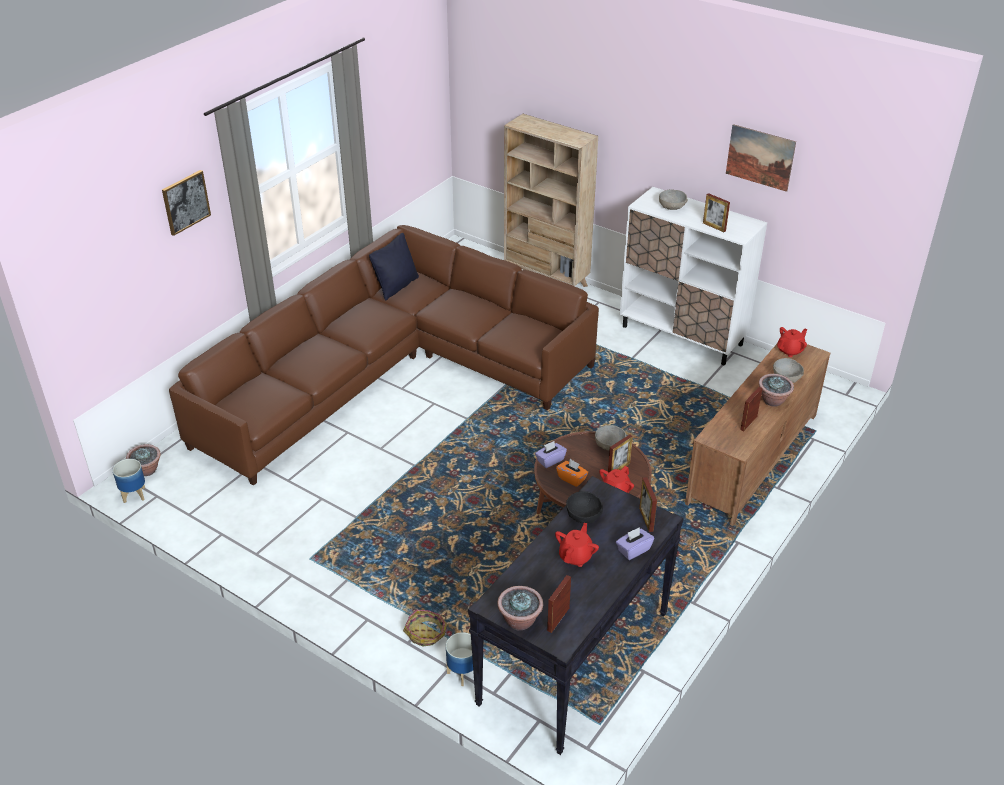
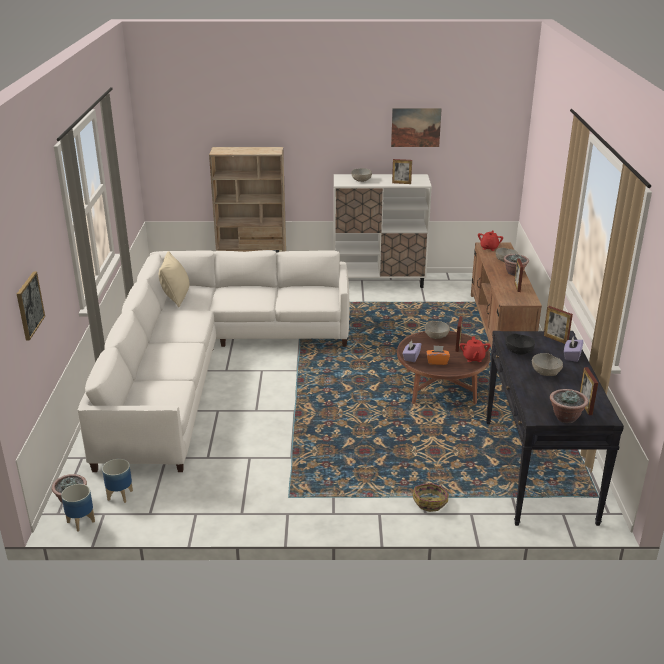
camera: 35 degrees left, 10 degrees down
picture [162,170,211,236] -> picture moved to [17,271,45,341]
brown sofa [169,225,599,486] -> white sofa [77,250,349,472]
black pillow [369,233,419,300] -> beige pillow [159,251,189,307]
planter [446,632,473,686] -> planter moved to [102,459,133,503]
red teapot [555,523,599,567] -> grey bowl [531,353,563,376]

